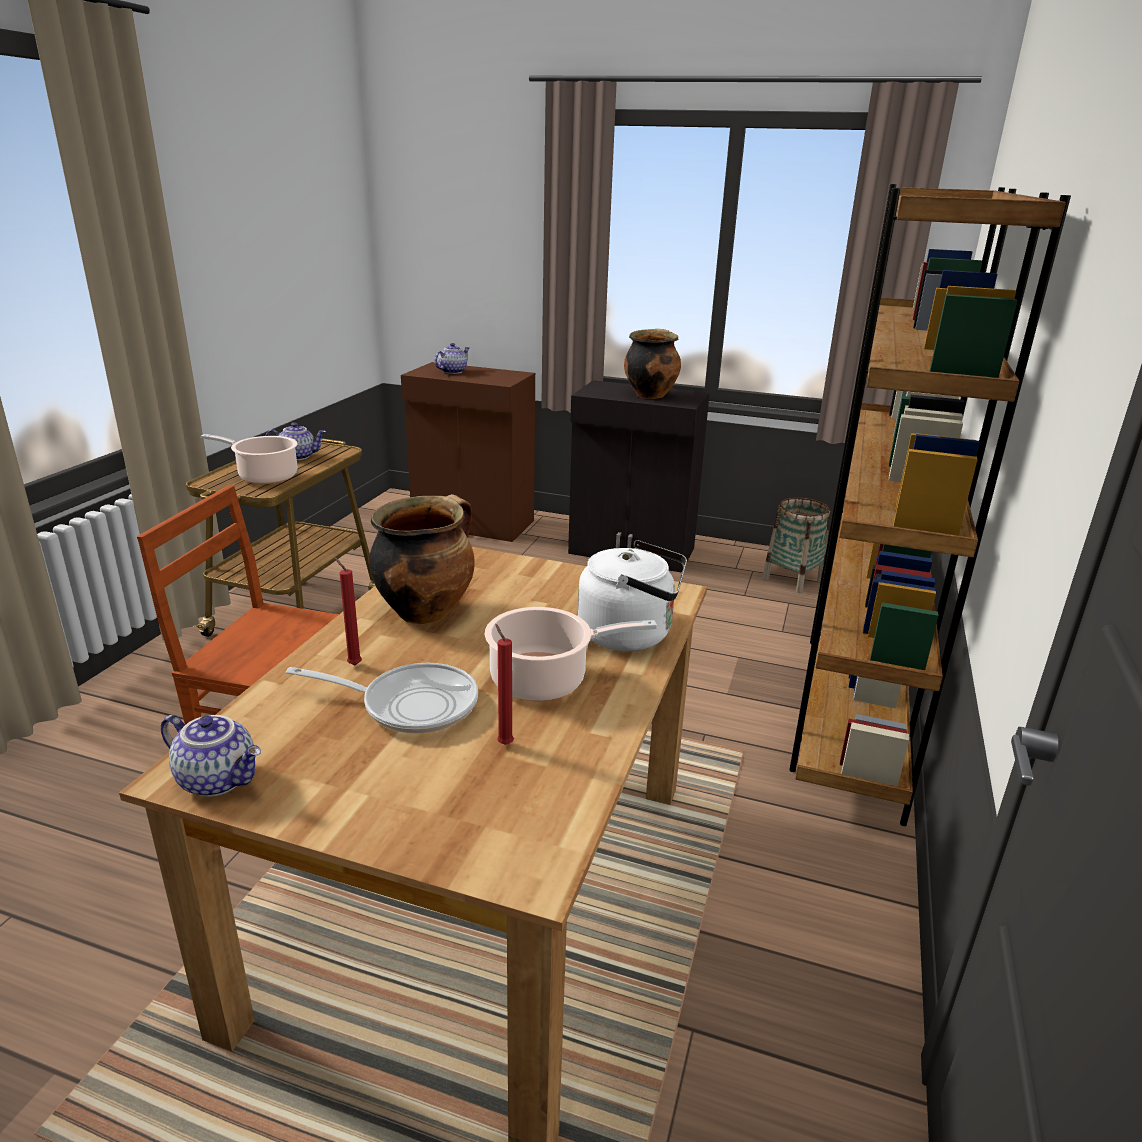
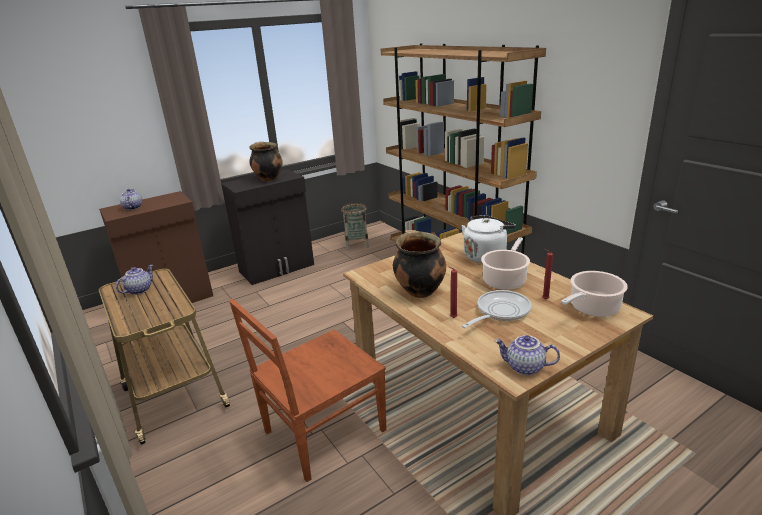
camera: 50 degrees left, 0 degrees up
teapot [161,715,261,797] -> teapot turned 135 degrees counterclockwise [494,335,560,375]
cooking pot [201,434,298,484] -> cooking pot moved to [561,271,628,317]

